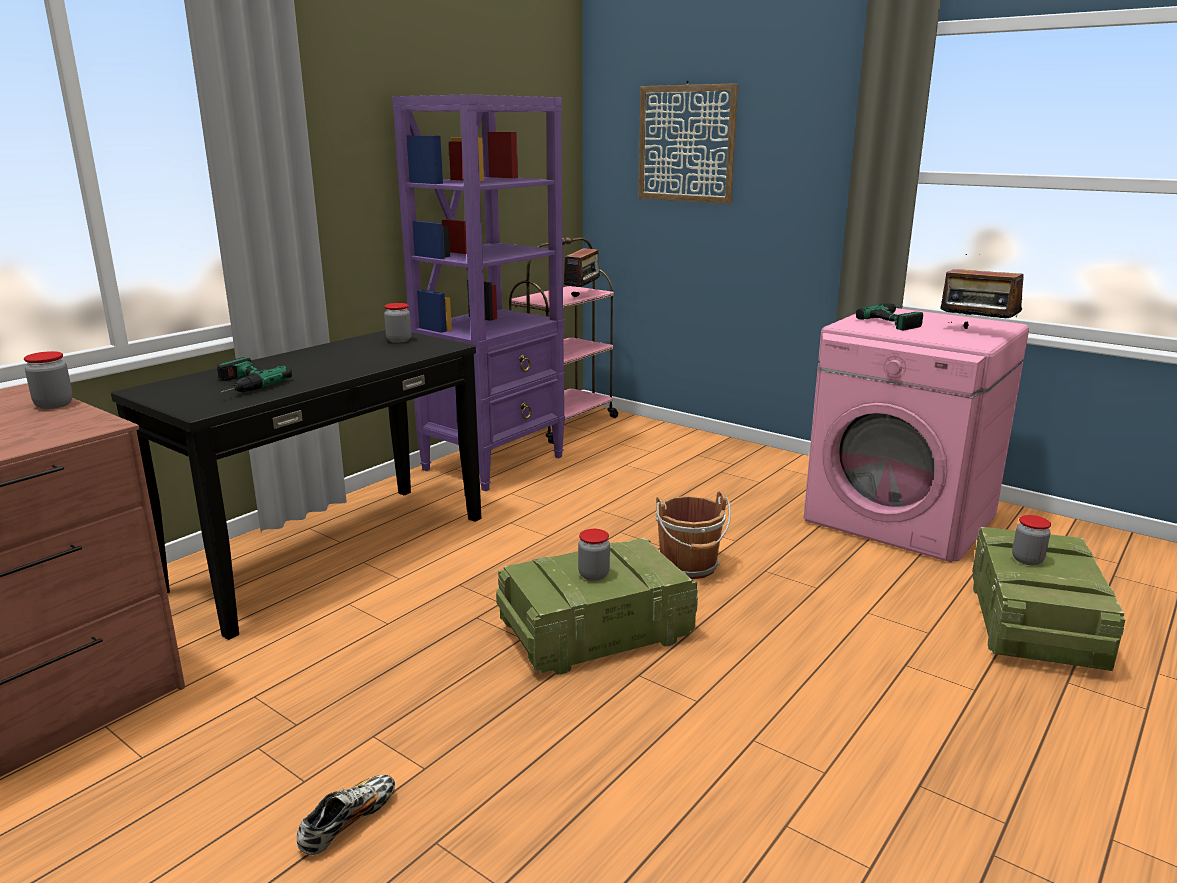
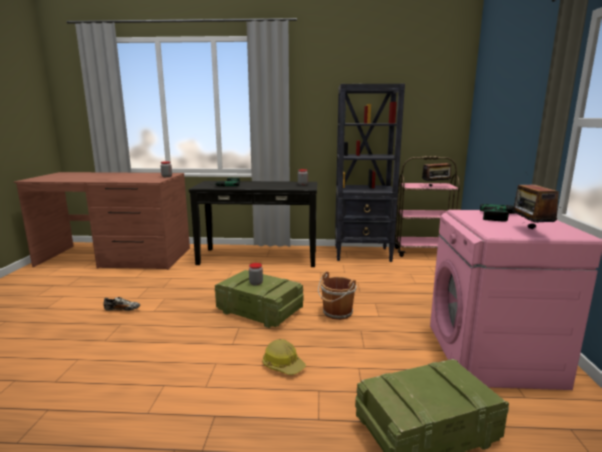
camera: 55 degrees right, 5 degrees down
purple bookcase [392,94,565,491] -> black bookcase [335,84,405,262]
picture [638,80,738,204] -> none
jar [1012,515,1051,565] -> none
none -> hard hat [263,339,306,375]

